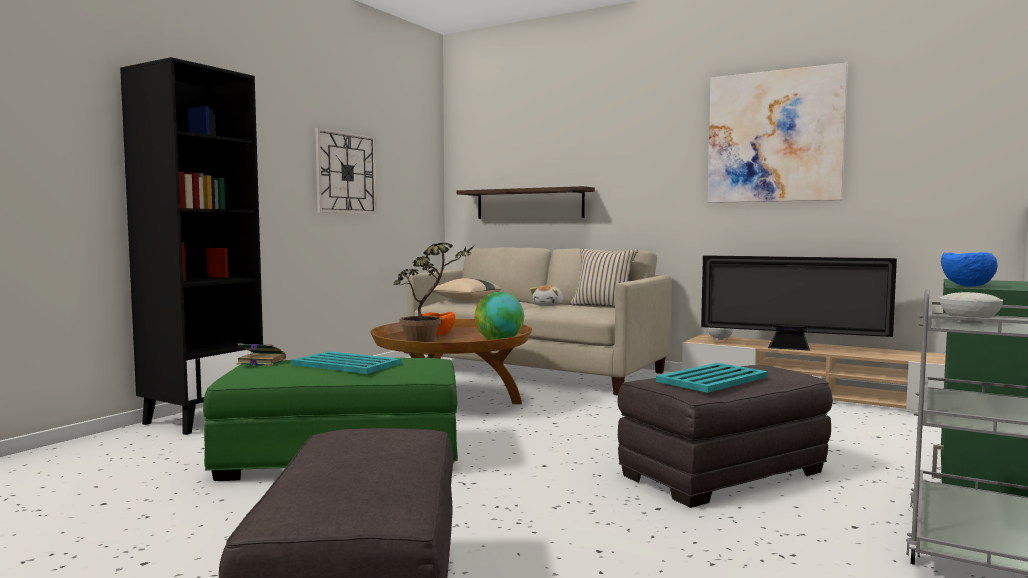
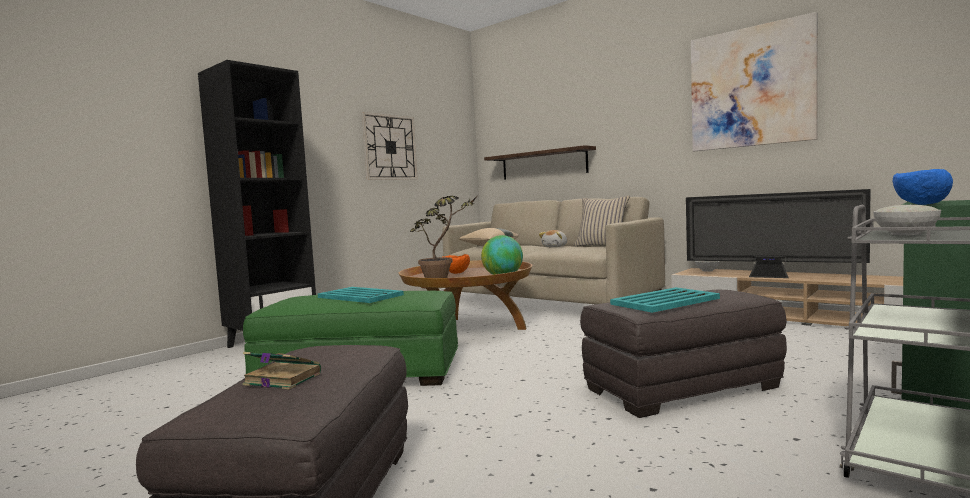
camera: 10 degrees right, 0 degrees up
book [236,343,286,366] -> book moved to [242,352,321,389]

